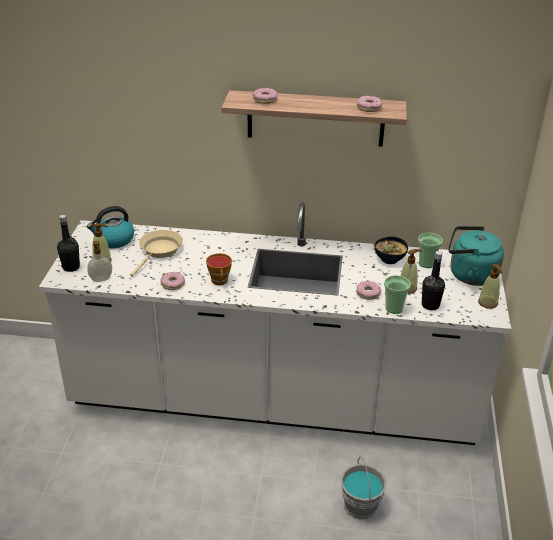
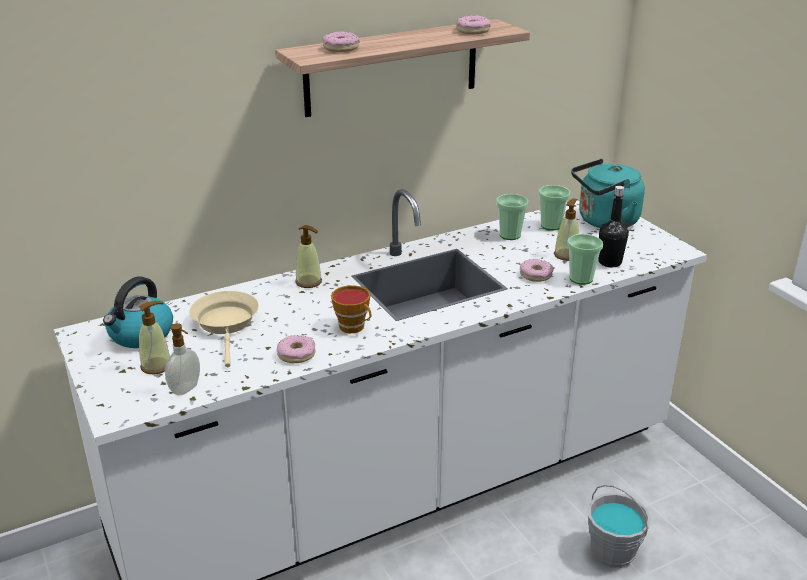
camera: 35 degrees left, 5 degrees down
black bottle [57,215,80,272] -> none
bowl [374,237,408,264] -> cup [496,194,528,240]
soap dispenser [478,264,503,309] -> soap dispenser moved to [295,225,322,288]

